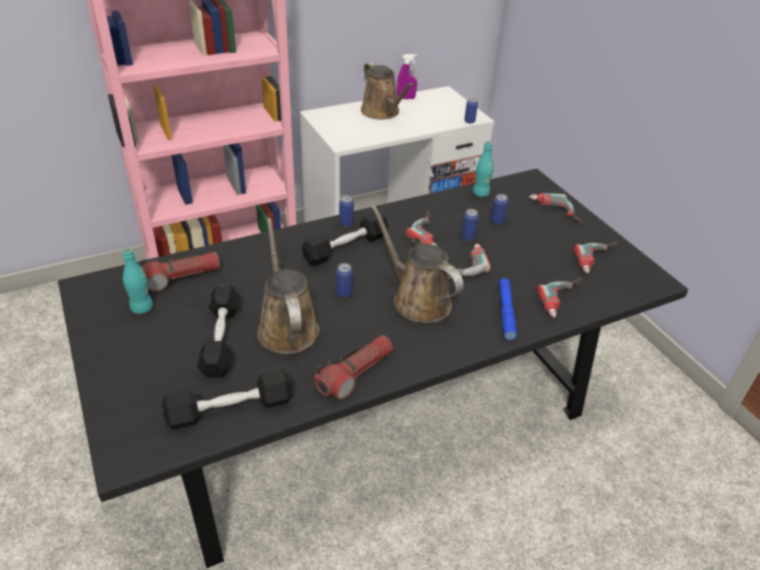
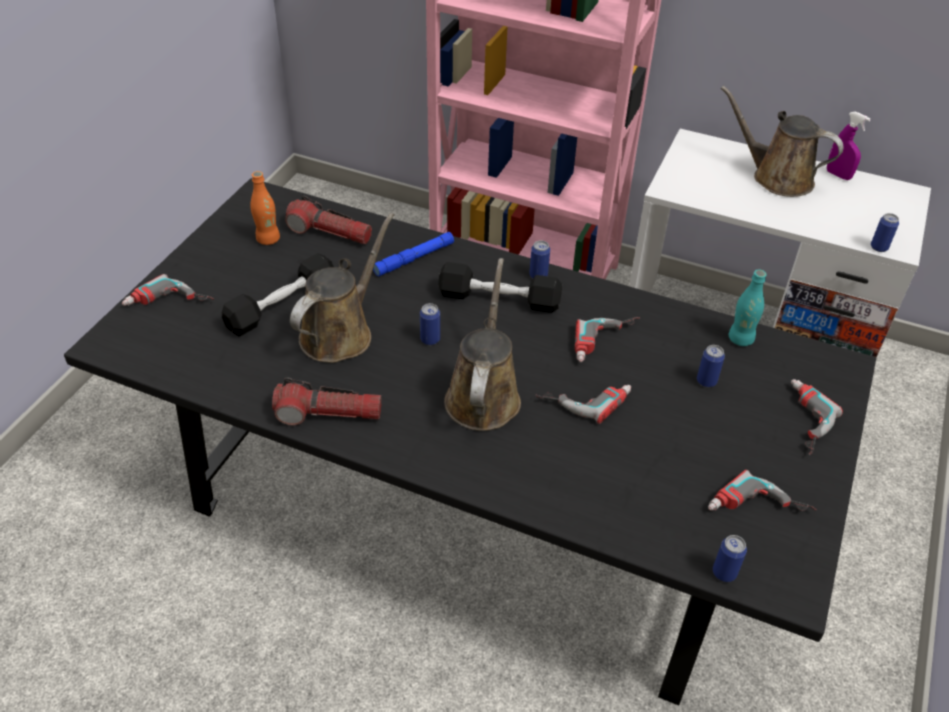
camera: 50 degrees right, 5 degrees up
turquoise bottle [122,247,153,314] -> orange bottle [250,171,280,245]
black dumbbell [162,370,293,430] -> none
brown watering can [361,62,414,120] -> brown watering can turned 105 degrees clockwise [721,86,843,197]
can [461,209,479,240] -> can moved to [713,535,747,582]
blue flashlight [499,278,517,340] -> blue flashlight moved to [373,232,454,276]
power drill [537,278,583,318] -> power drill moved to [122,274,214,306]

